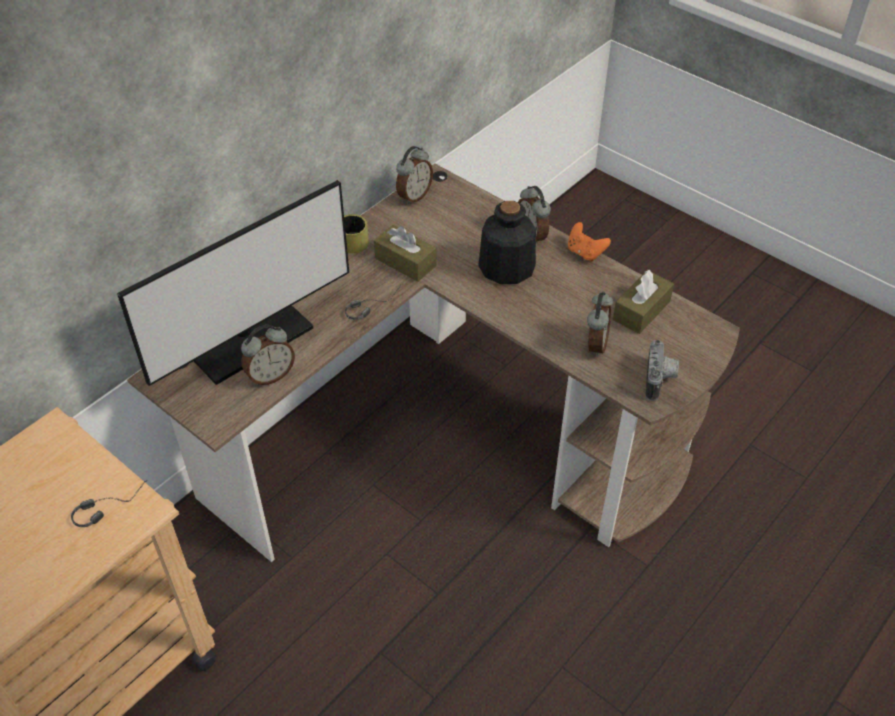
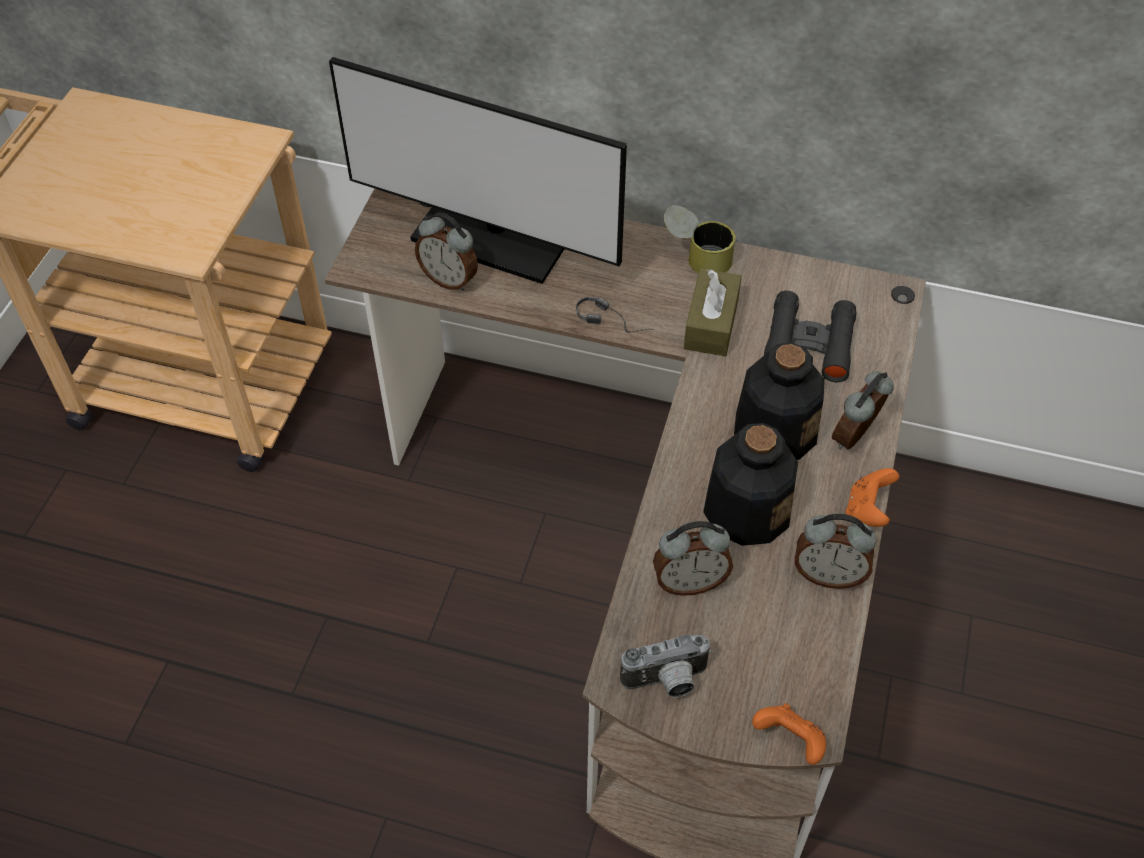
camera: 65 degrees right, 5 degrees up
headphones [71,480,147,527] -> none
alarm clock [396,146,433,205] -> alarm clock moved to [795,514,876,589]
brown tissue box [613,270,674,334] -> none
none -> bottle [703,423,798,546]
none -> orange game controller [752,703,826,765]
none -> black binoculars [764,291,856,382]

